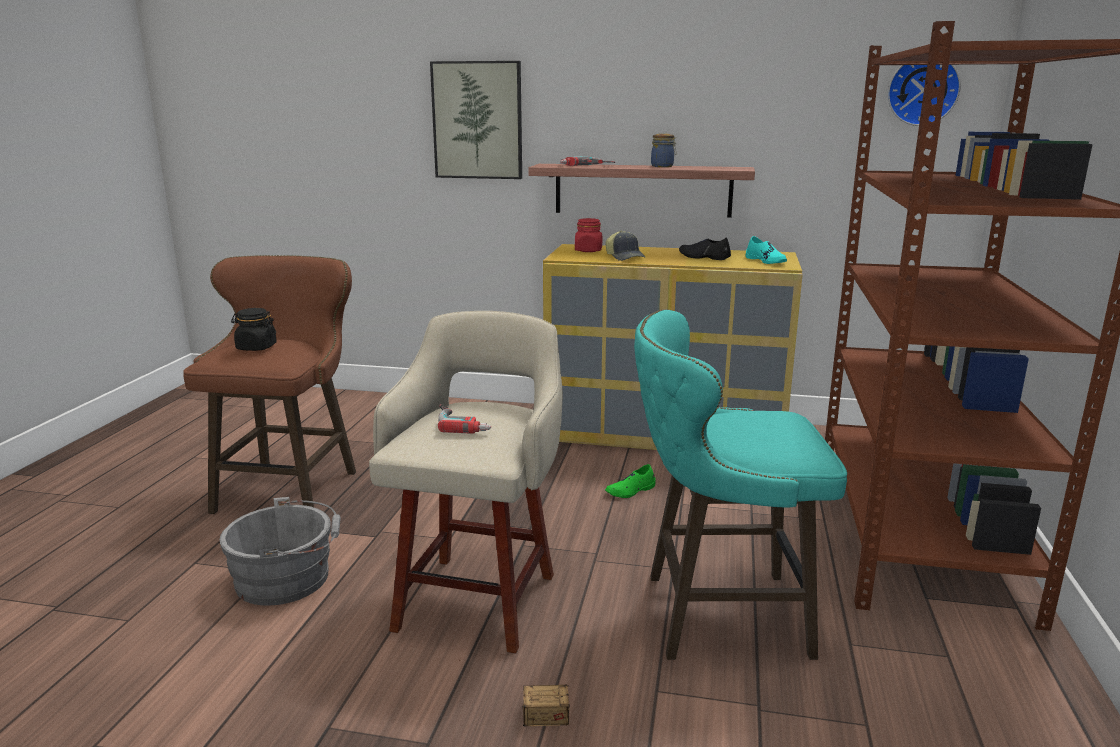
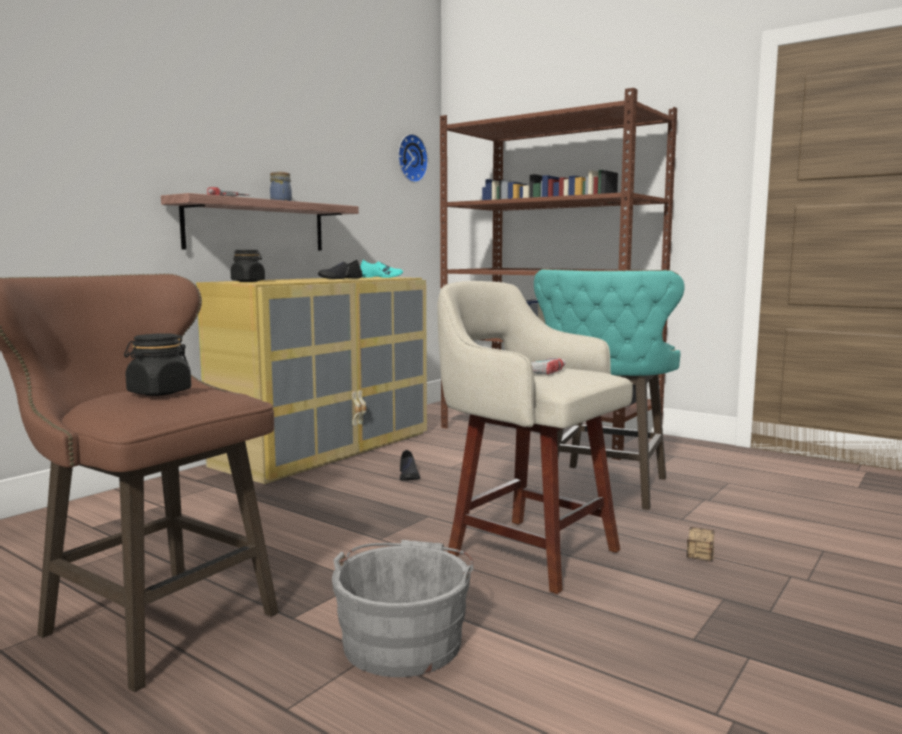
camera: 65 degrees left, 10 degrees down
picture [430,61,522,179] -> none
red jar [575,218,602,252] -> black jar [231,250,265,282]
green shoe [605,464,656,498] -> black shoe [400,450,420,480]
cap [606,231,646,261] -> none

